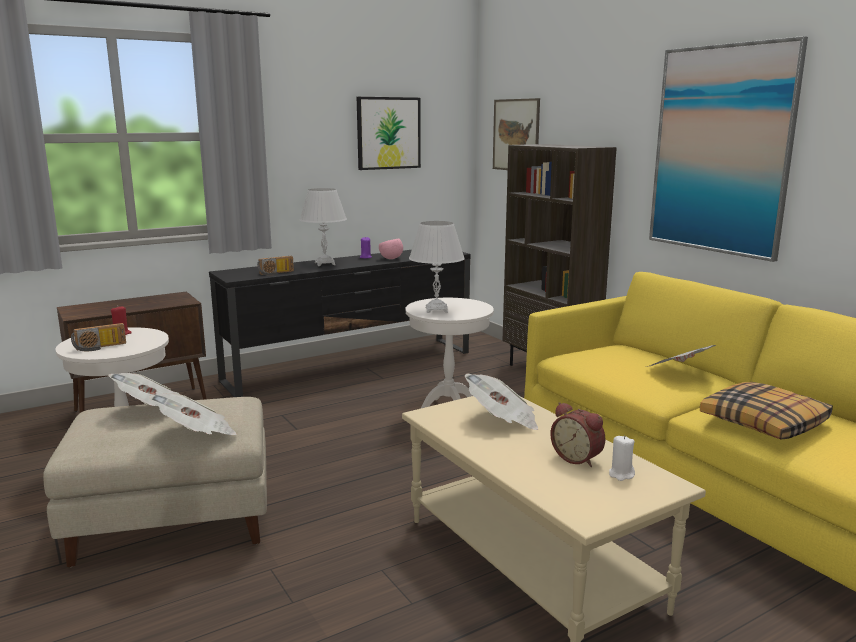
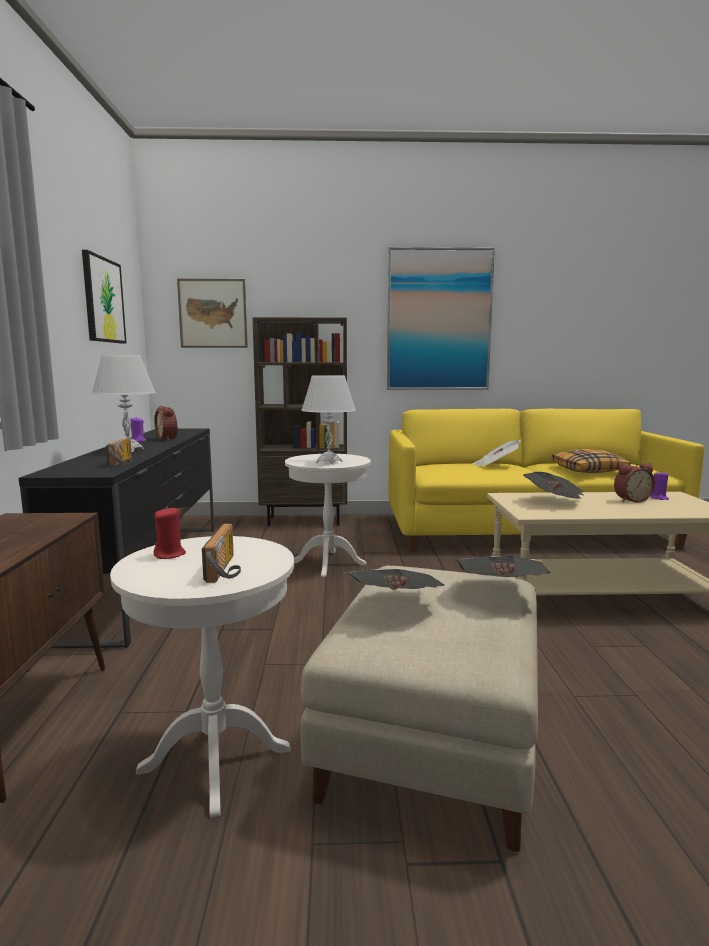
camera: 60 degrees left, 5 degrees down
pink bowl [379,239,403,259] -> alarm clock [154,406,177,440]
white candle [609,435,635,481] -> purple candle [650,471,669,500]

